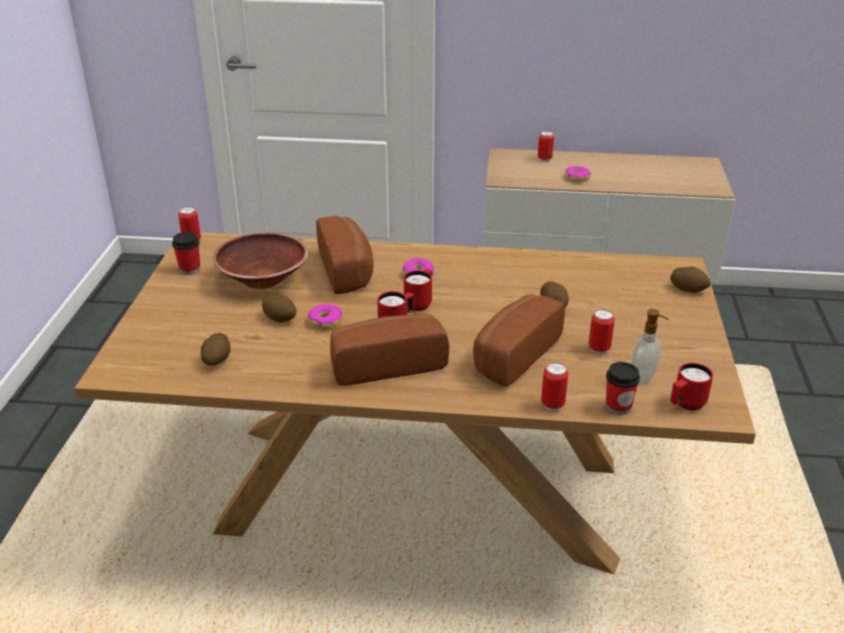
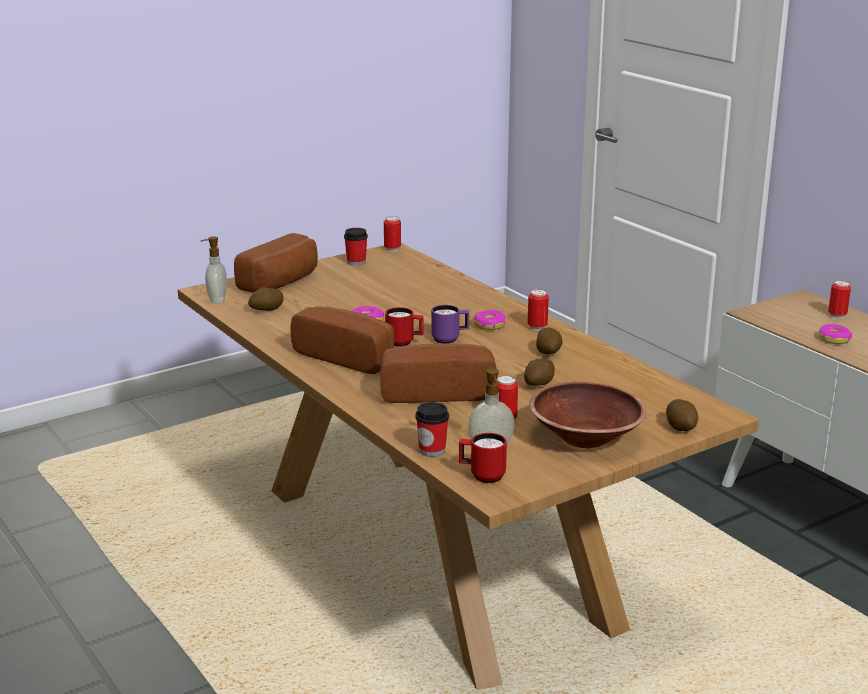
camera: 50 degrees right, 10 degrees down
brown bowl [212,233,309,289] -> brown bowl moved to [529,382,646,448]
potato [262,295,296,322] -> potato moved to [536,328,563,354]
bread [316,216,374,294] -> bread moved to [234,233,318,292]
red mug [404,269,432,311] -> purple mug [431,305,469,344]
can [541,363,568,411] -> can moved to [528,289,549,331]
none -> soap dispenser [201,236,227,304]

